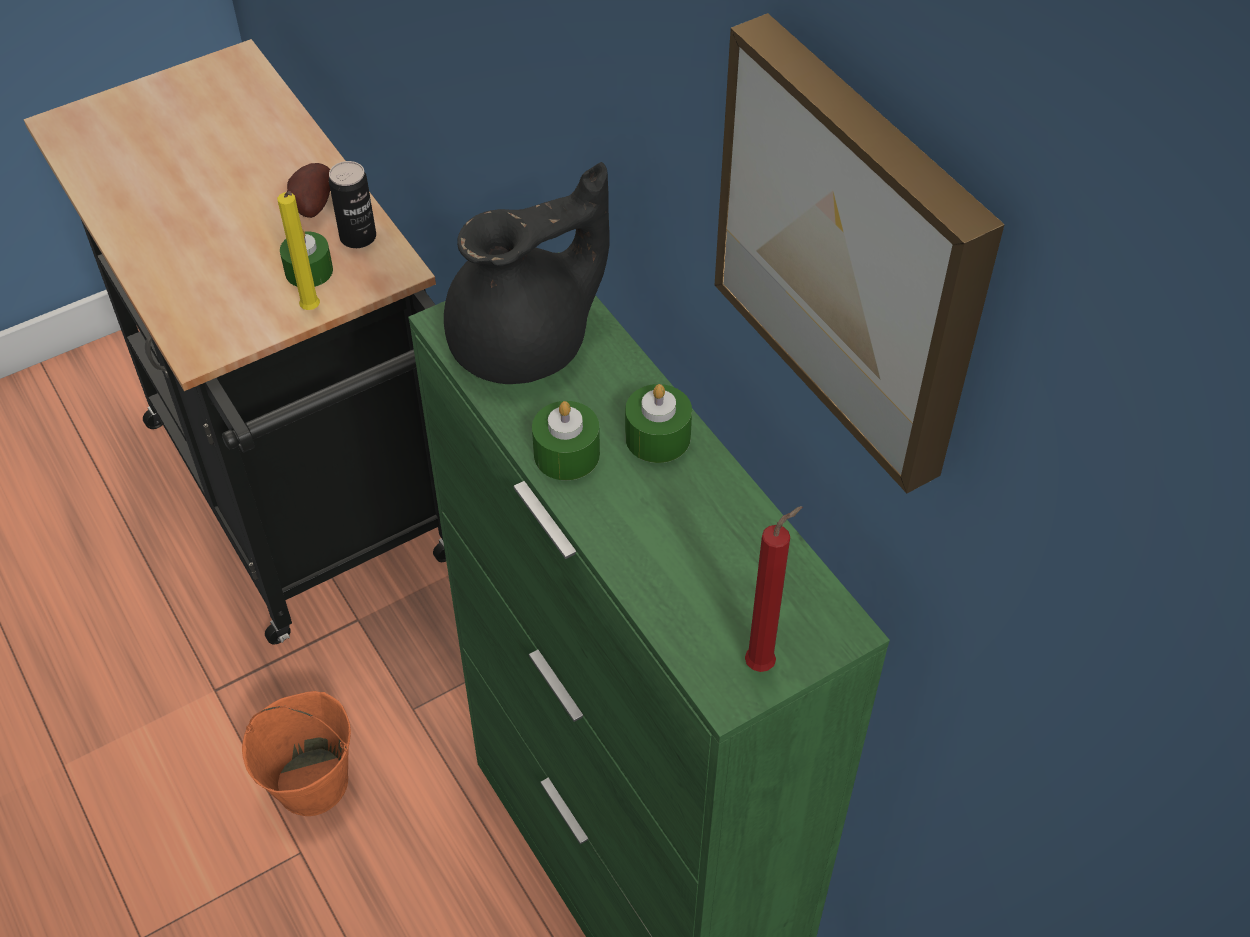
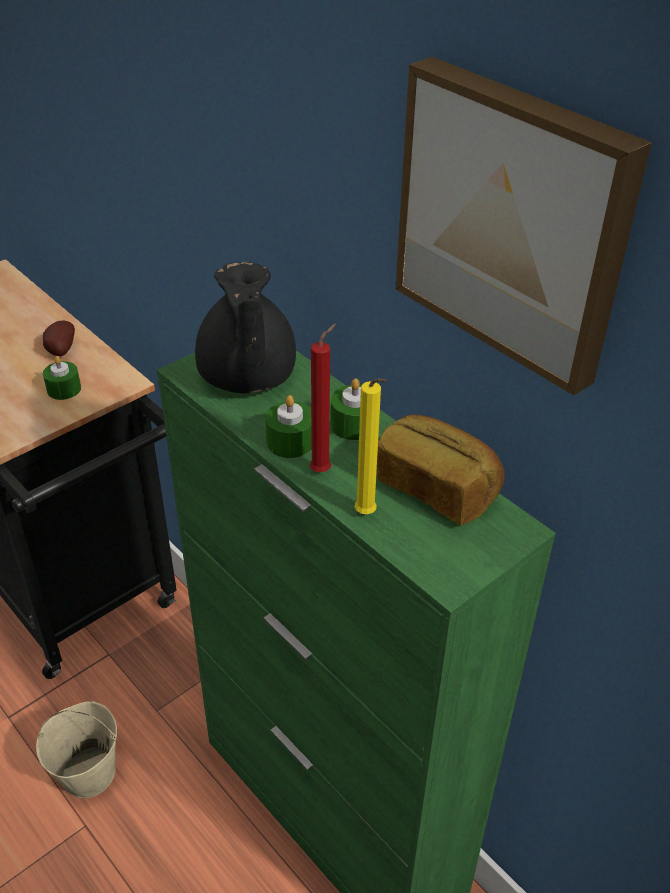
camera: 10 degrees left, 10 degrees down
orange bucket [242,691,351,816] -> beige bucket [36,701,117,798]
yellow candle [277,191,320,310] -> yellow candle moved to [355,378,387,514]
can [329,161,376,248] -> none
black teapot [444,162,610,384] -> black teapot turned 120 degrees clockwise [195,262,296,393]
red candle [745,506,803,672] -> red candle moved to [310,324,336,472]
none -> bread [377,415,504,525]

